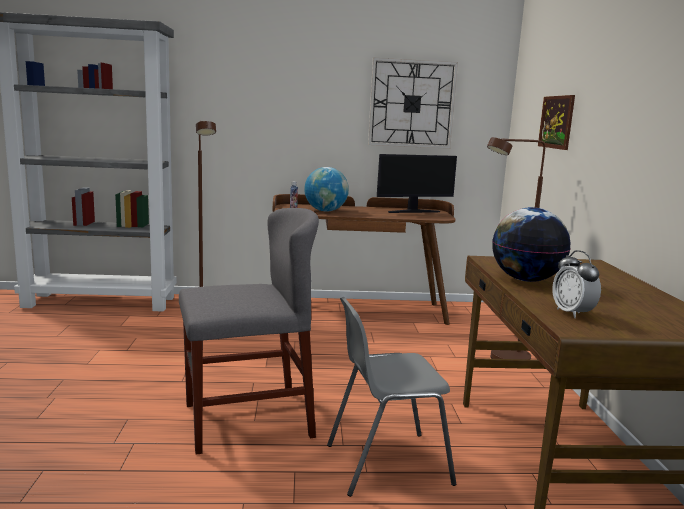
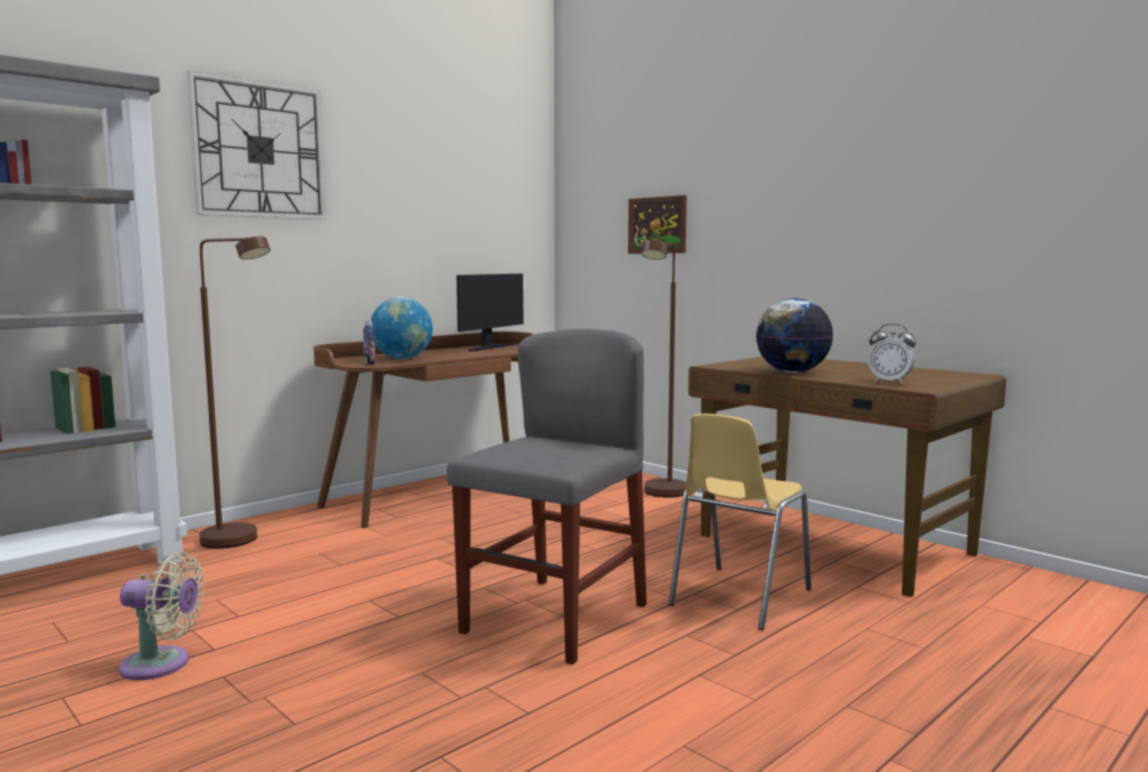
camera: 40 degrees left, 5 degrees down
grey chair [327,297,456,497] -> yellow chair [669,414,811,630]
wall clock [368,58,458,149] -> wall clock moved to [187,71,326,220]
none -> beige fan [119,552,205,680]

